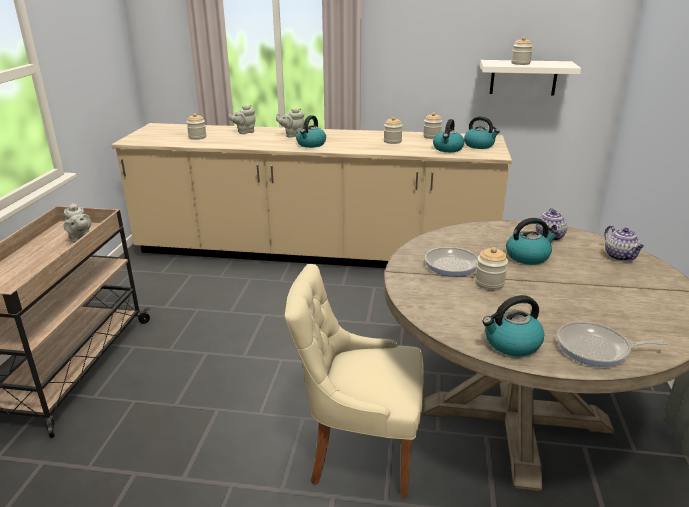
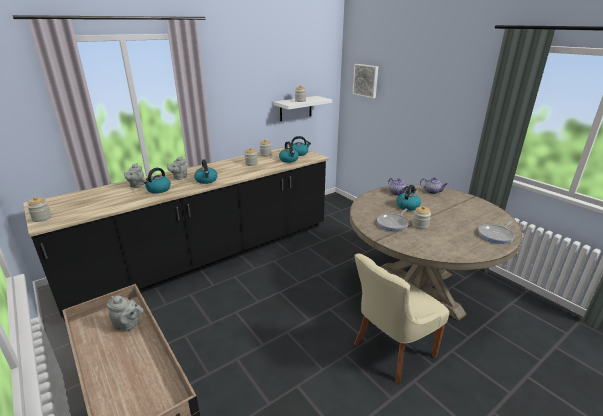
camera: 45 degrees left, 0 degrees up
beige counter [111,123,512,268] -> black counter [23,146,329,322]
jar [186,113,206,140] -> jar moved to [27,197,52,222]
kettle [482,295,544,356] -> kettle moved to [143,168,171,193]
none -> picture [352,64,378,98]

